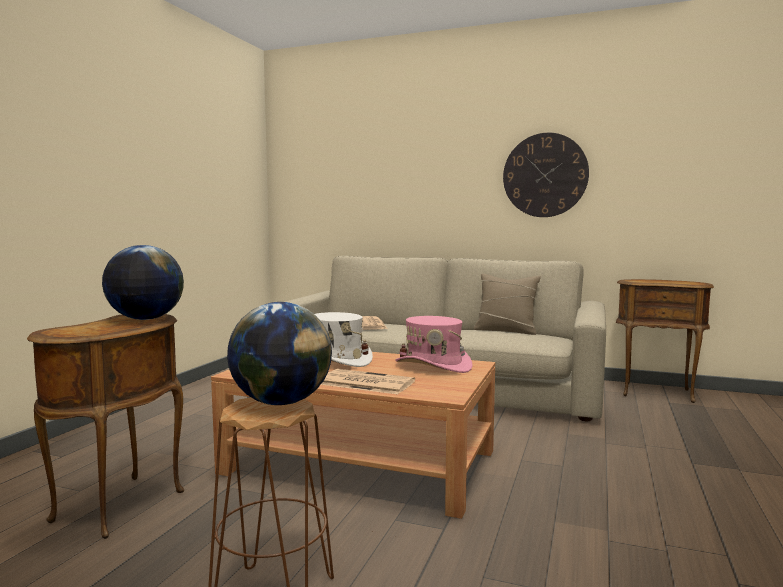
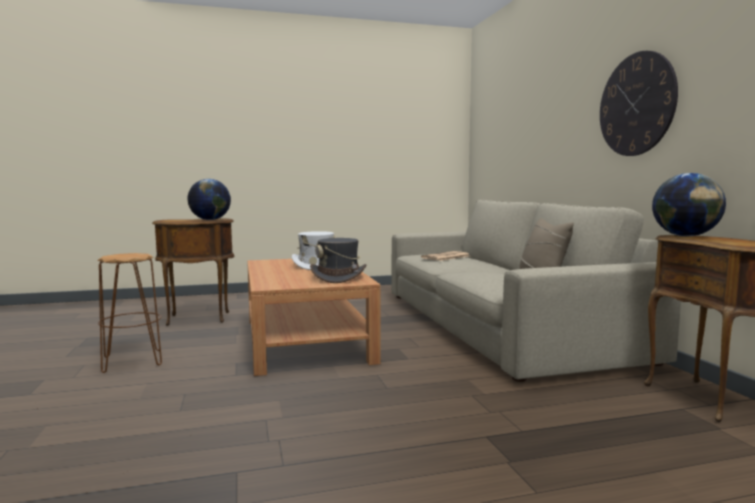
camera: 55 degrees right, 0 degrees up
globe [227,302,332,405] -> globe moved to [652,173,726,236]
newspaper [321,369,415,394] -> none
pink hat [395,316,473,373] -> grey hat [310,238,366,283]

